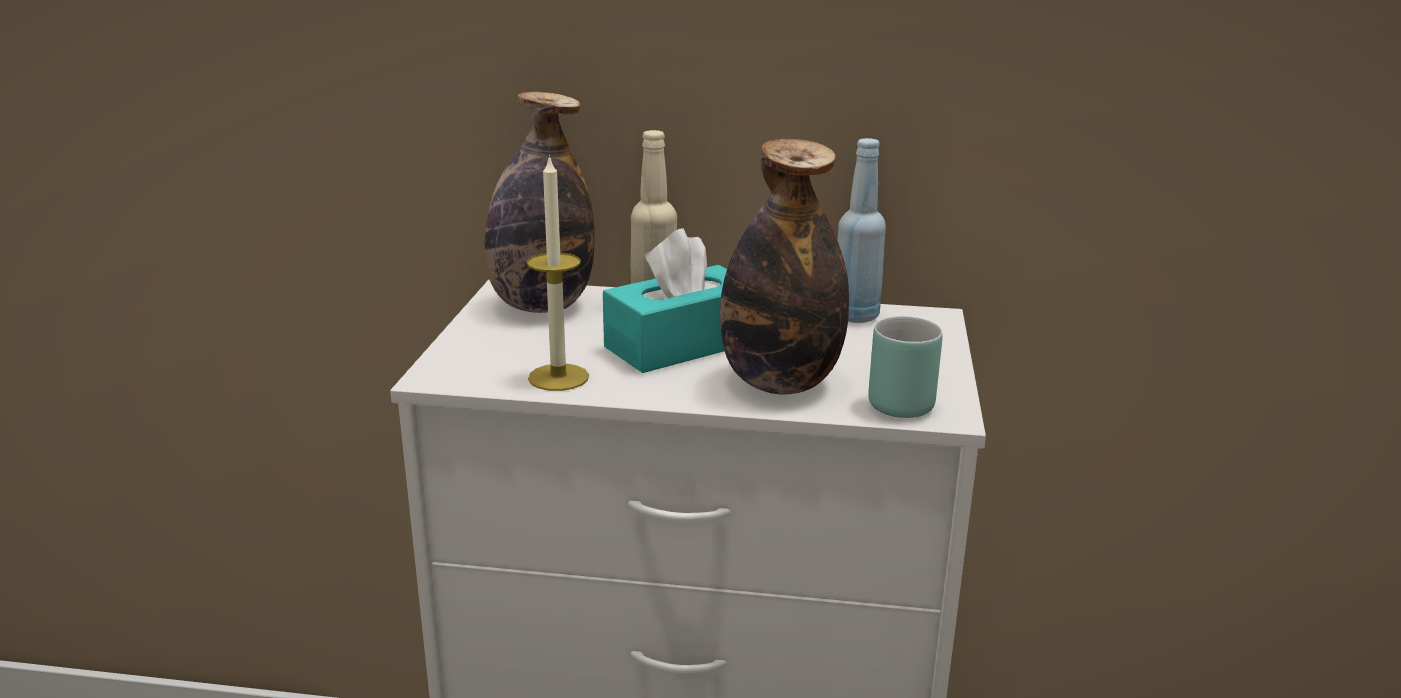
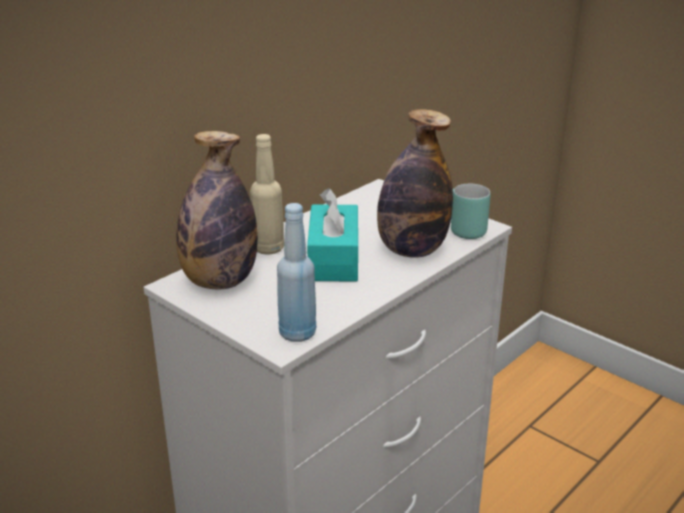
camera: 55 degrees left, 5 degrees up
candle [527,154,589,391] -> none
blue bottle [838,138,886,323] -> blue bottle moved to [277,203,316,342]

